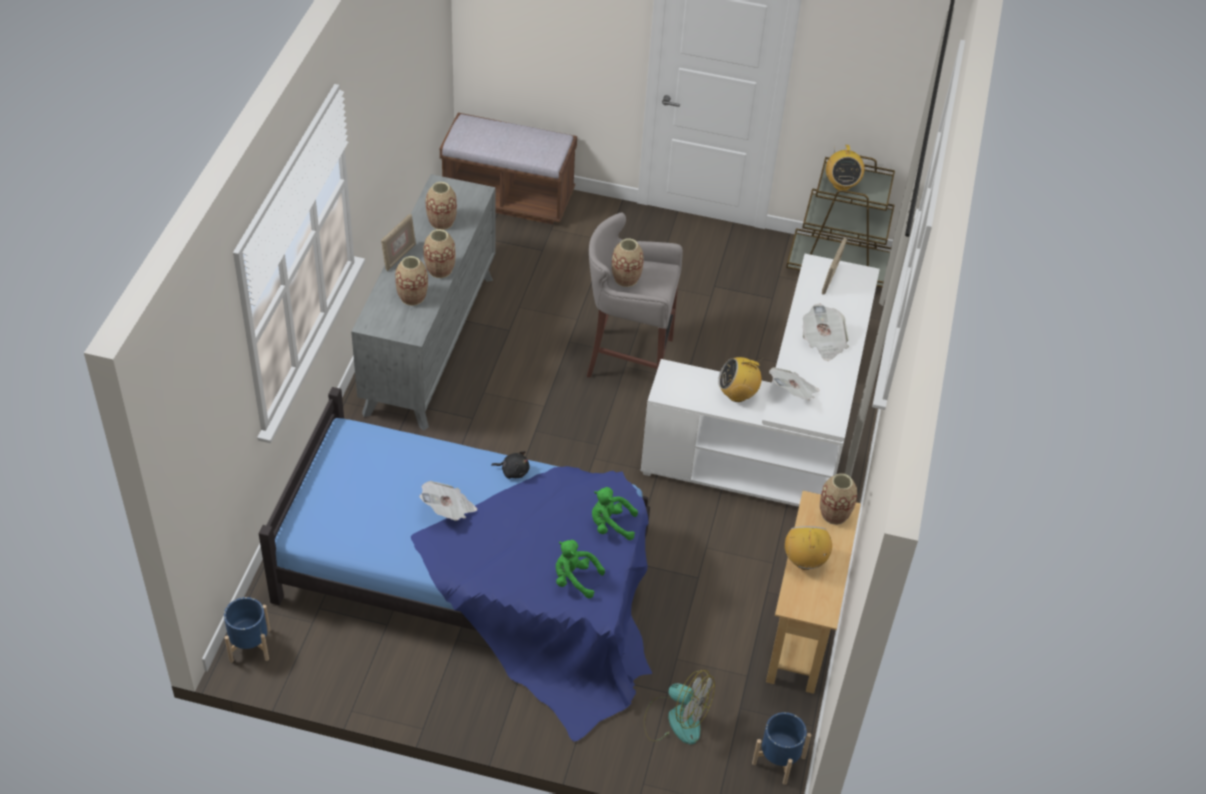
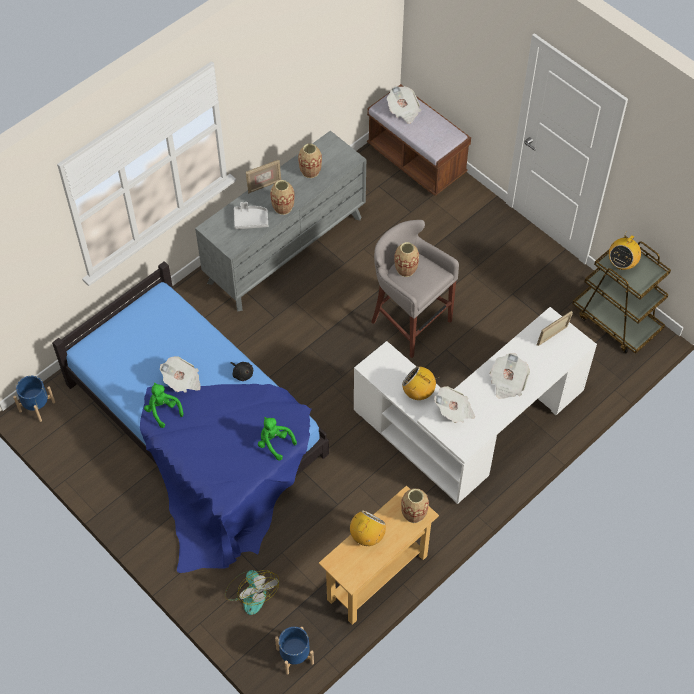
camera: 35 degrees right, 10 degrees up
vase [395,256,428,306] -> grey tray [234,202,268,229]
green plush toy [556,540,605,598] -> green plush toy moved to [144,383,183,428]
none -> newspaper [387,86,421,124]

